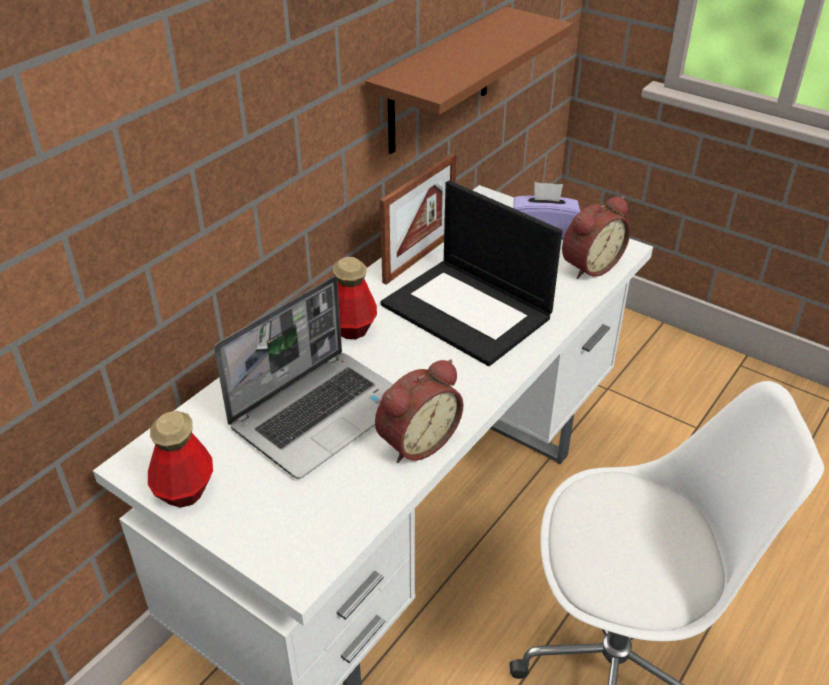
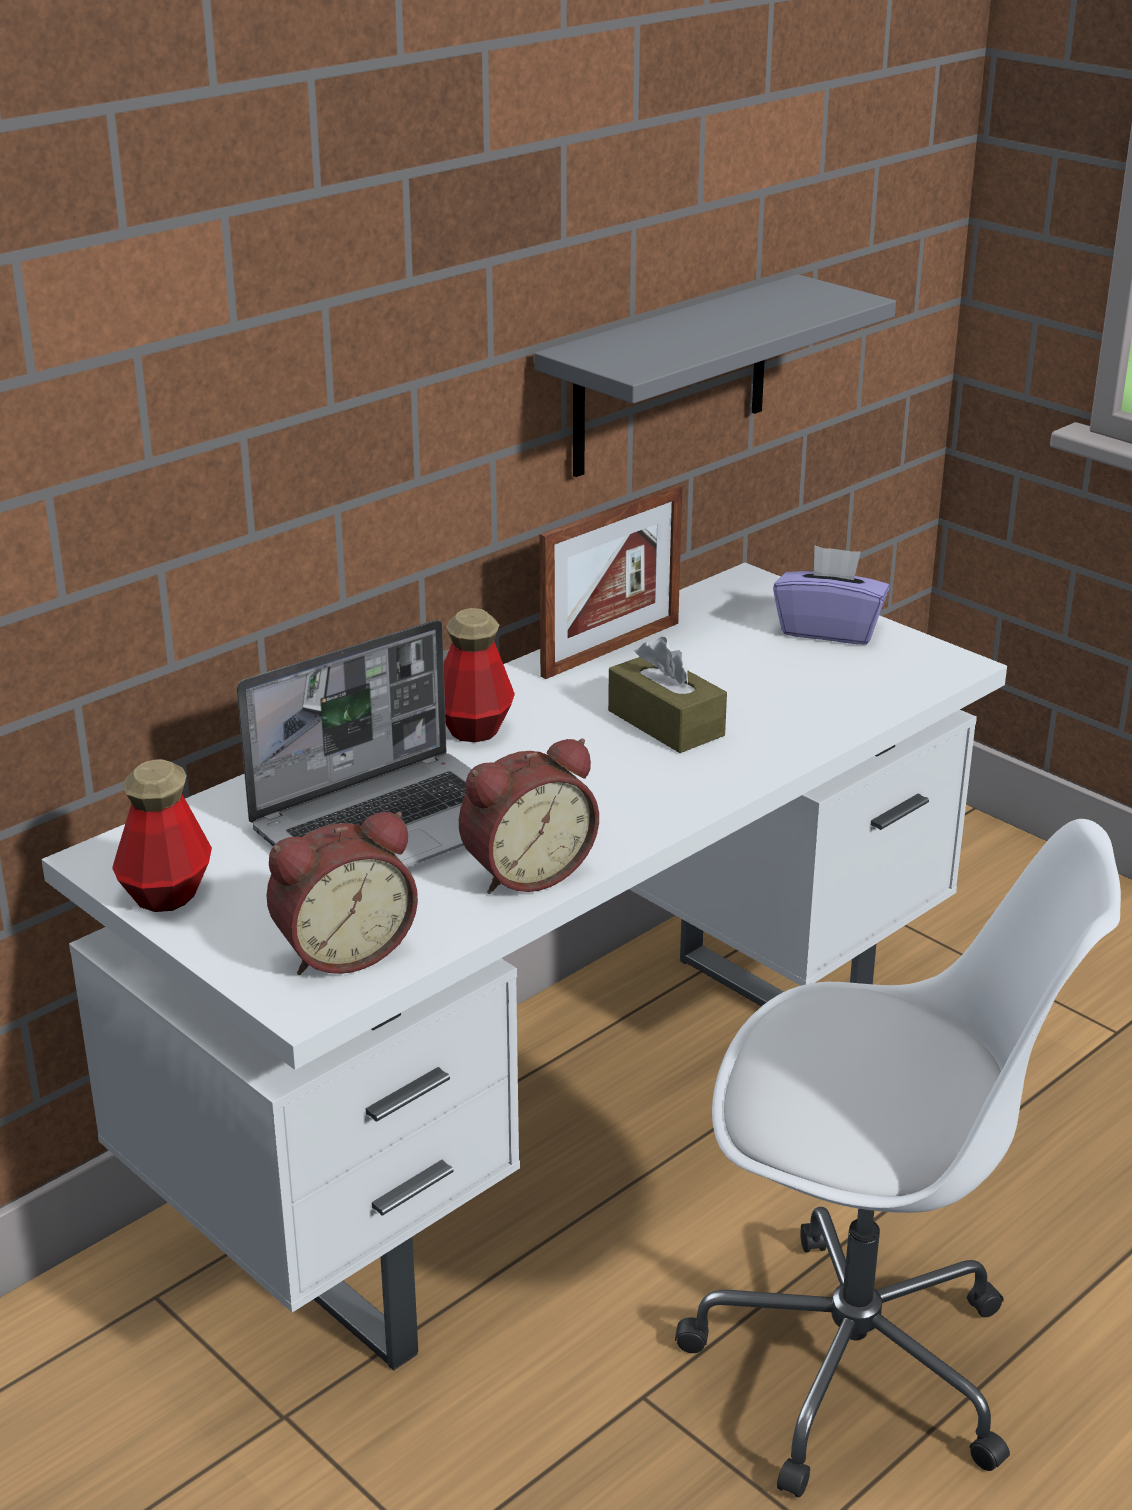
camera: 10 degrees right, 10 degrees down
brown shelf [366,7,573,154] -> grey shelf [534,274,896,477]
laptop [381,180,562,366] -> brown tissue box [608,637,727,753]
alarm clock [562,196,630,279] -> alarm clock moved to [266,812,418,975]

